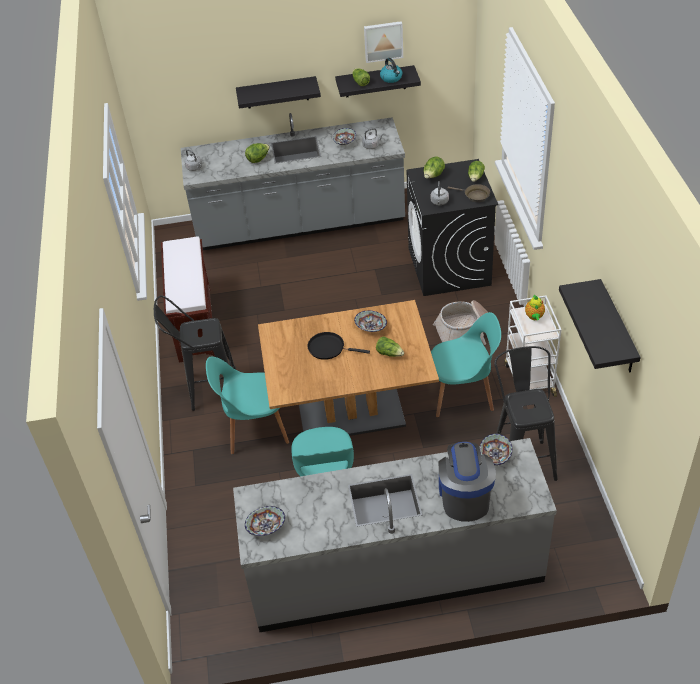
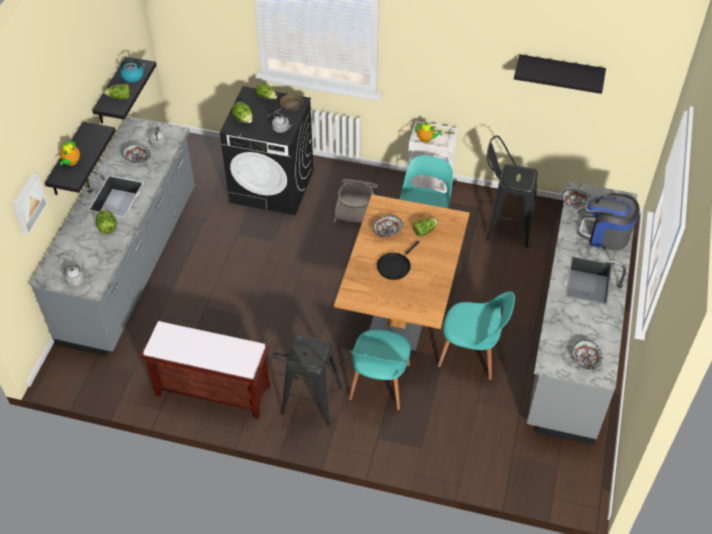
camera: 70 degrees left, 5 degrees up
picture [364,21,403,63] -> picture moved to [12,173,48,235]
none -> teapot [60,140,80,166]

